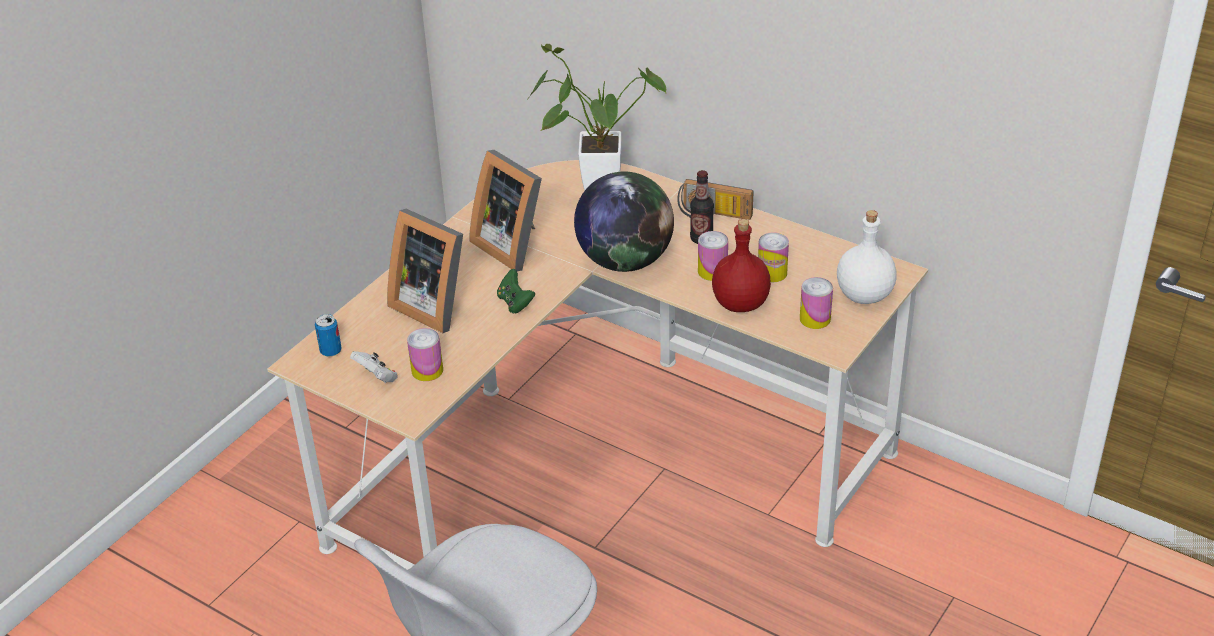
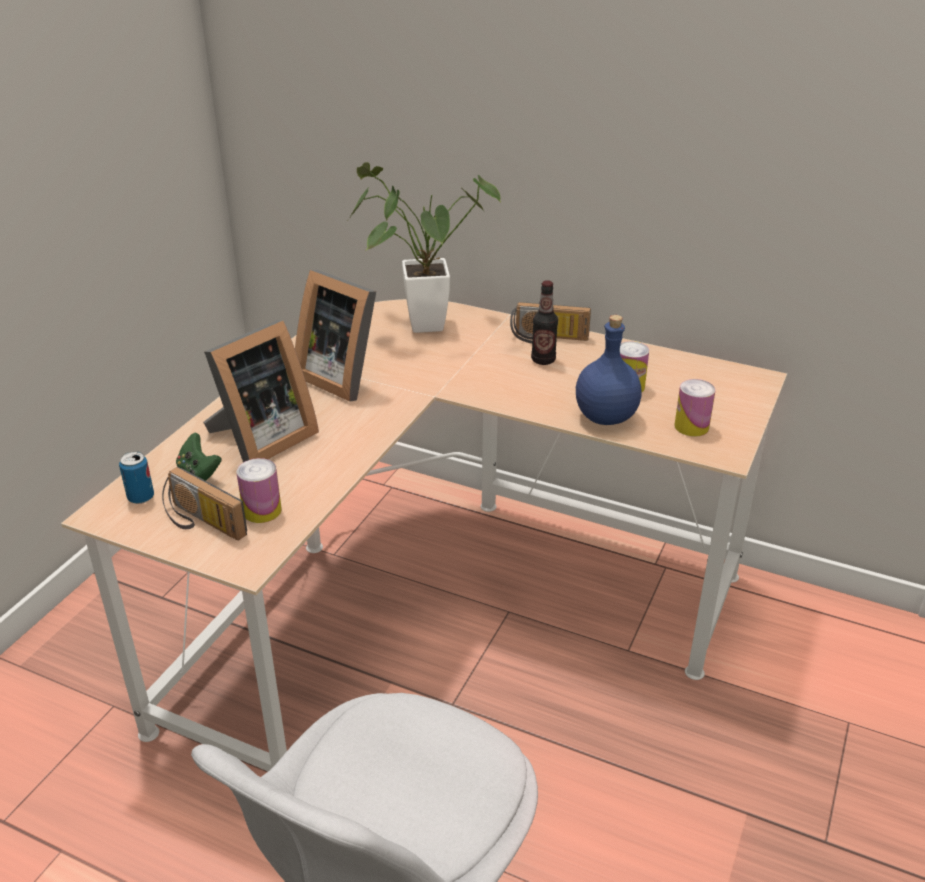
camera: 10 degrees left, 5 degrees down
white game controller [350,351,398,383] -> radio [162,467,247,540]
picture frame [387,209,463,333] -> picture frame turned 75 degrees counterclockwise [203,320,319,462]
green game controller [497,269,535,313] -> green game controller moved to [176,433,222,481]
globe [574,171,674,272] -> none
can [698,231,728,281] -> none
red bottle [712,219,771,312] -> blue bottle [576,315,642,425]
white bottle [837,210,897,304] -> none

